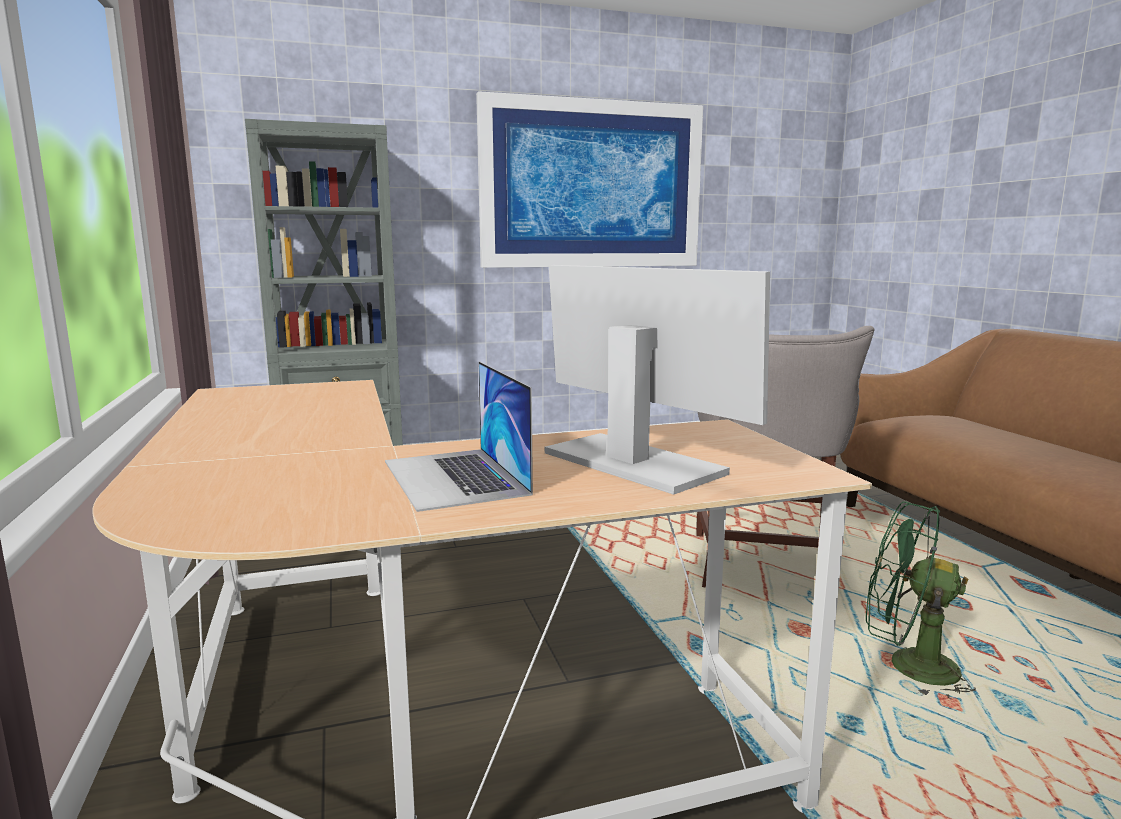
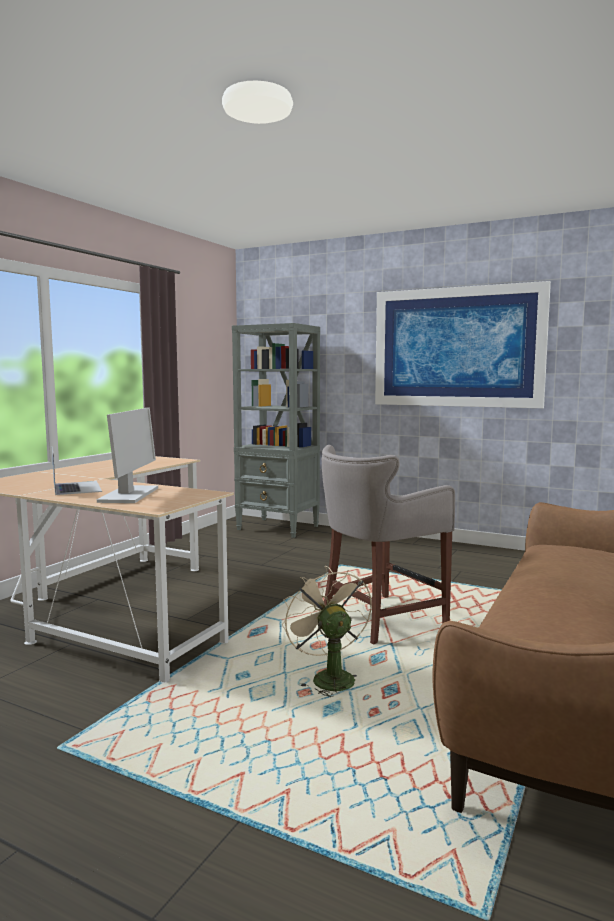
camera: 45 degrees right, 5 degrees down
laptop [385,361,533,512] -> laptop turned 135 degrees clockwise [52,447,102,495]
green fan [866,502,977,699] -> beige fan [282,566,372,697]

